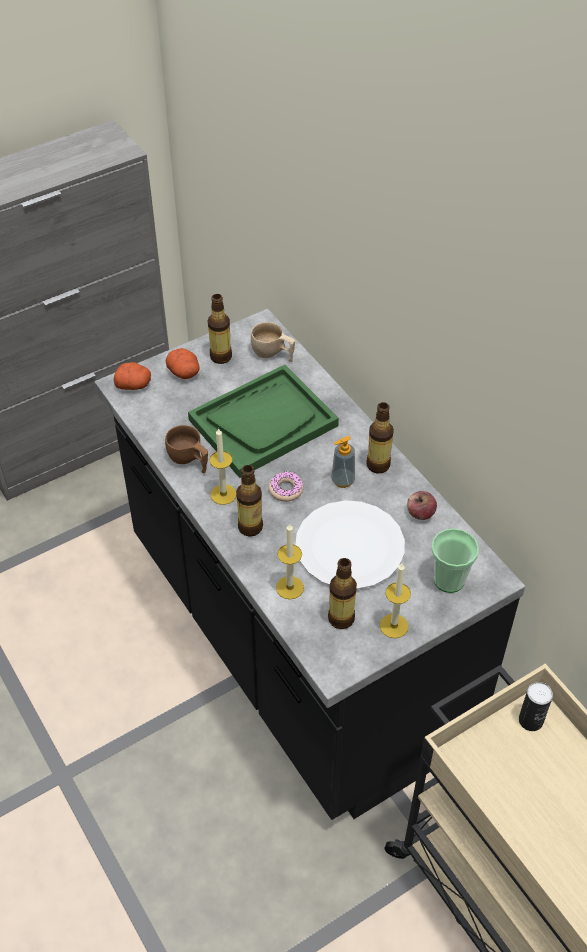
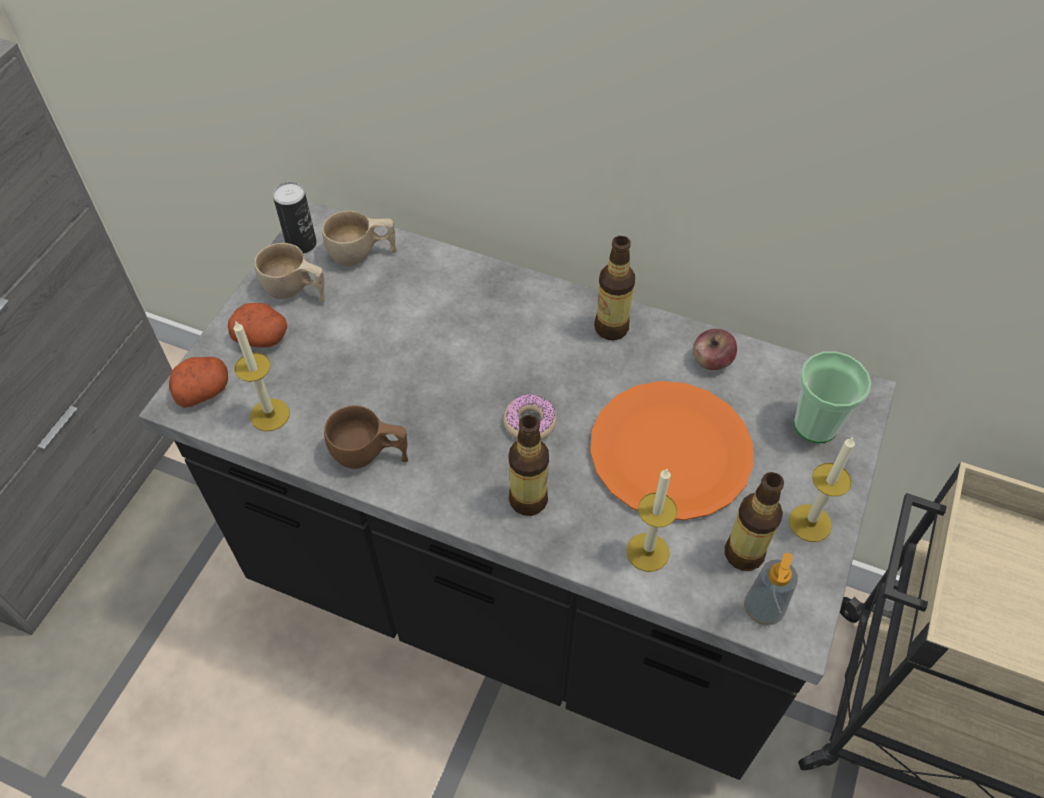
camera: 35 degrees left, 5 degrees up
green tray [188,365,339,478] -> none
bottle [208,294,232,364] -> beige cup [255,243,325,302]
candle [209,428,236,505] -> candle moved to [234,321,290,431]
white plate [296,500,405,589] -> orange plate [590,381,754,520]
soap dispenser [331,436,355,488] -> soap dispenser moved to [744,553,798,626]
can [519,682,553,731] -> can moved to [273,182,317,254]

